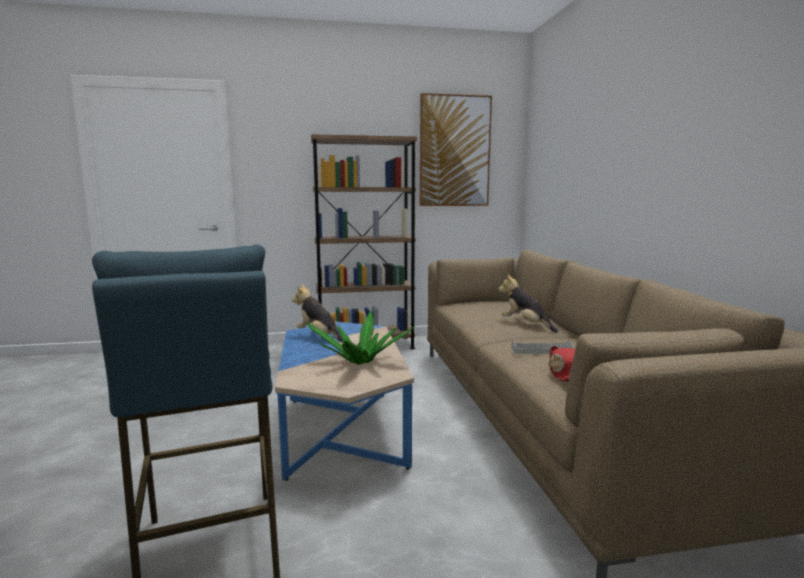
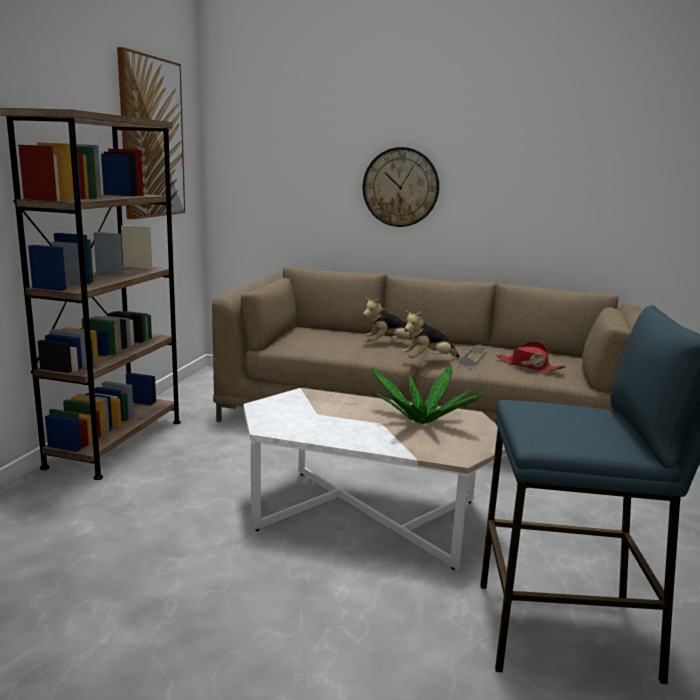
camera: 65 degrees left, 5 degrees up
blue coffee table [275,322,414,481] -> white coffee table [243,388,507,570]
plush toy [292,284,343,343] -> plush toy moved to [403,310,459,358]
none -> wall clock [363,147,439,227]

